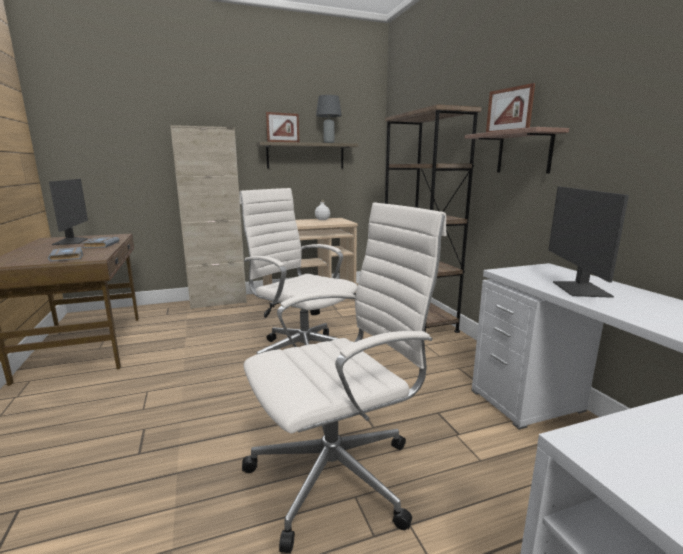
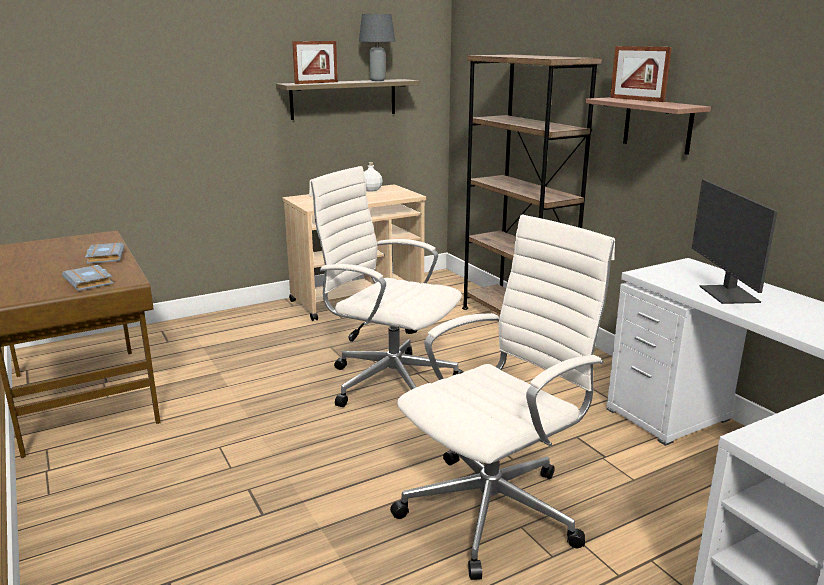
camera: 10 degrees left, 5 degrees up
monitor [49,179,88,245] -> none
beige cabinet [170,125,247,309] -> none

